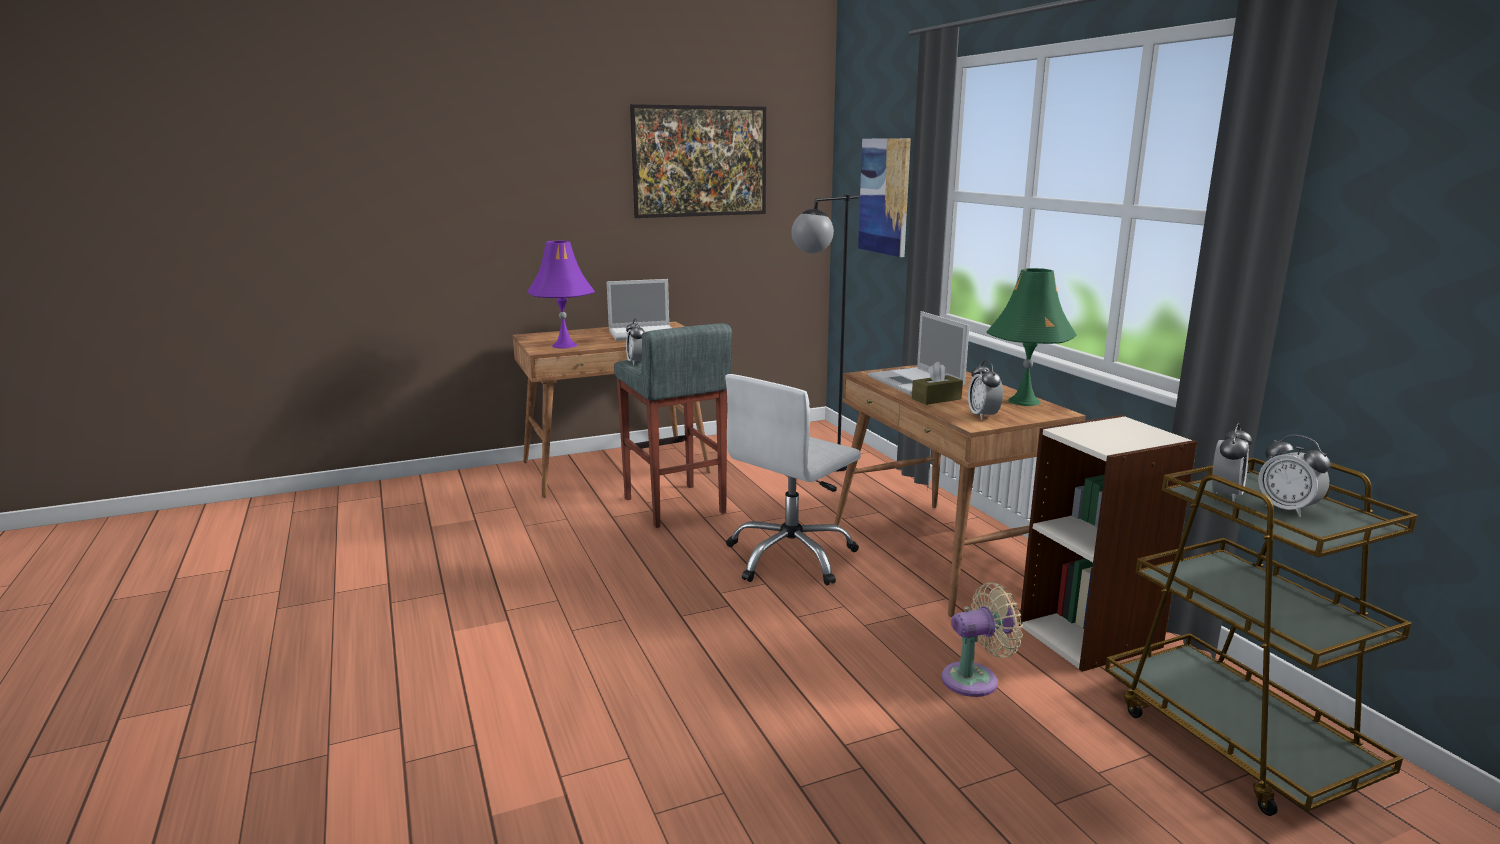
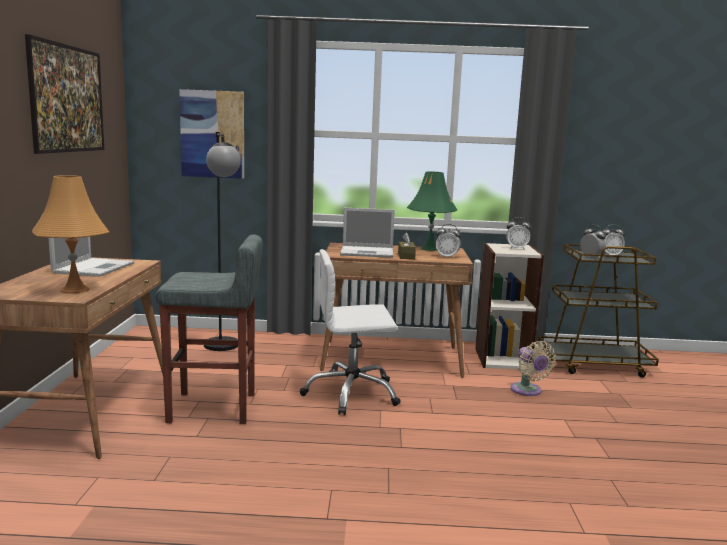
camera: 65 degrees left, 5 degrees down
purple table lamp [527,241,595,349] -> orange table lamp [32,175,109,294]
alarm clock [626,318,645,365] -> alarm clock moved to [506,217,531,249]
white office chair [725,374,861,585] -> white office chair turned 105 degrees clockwise [300,249,400,415]
beige fan [942,582,1023,697] -> beige fan turned 150 degrees clockwise [510,341,556,396]

